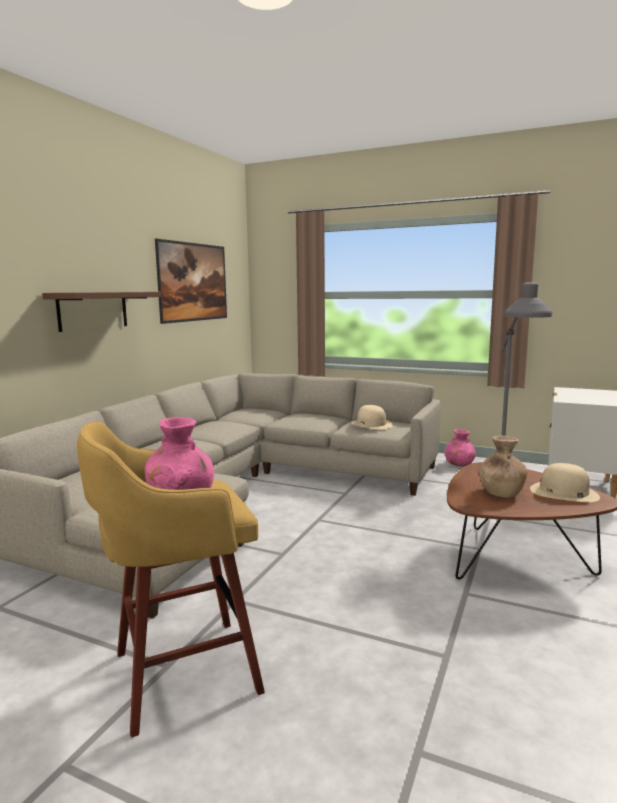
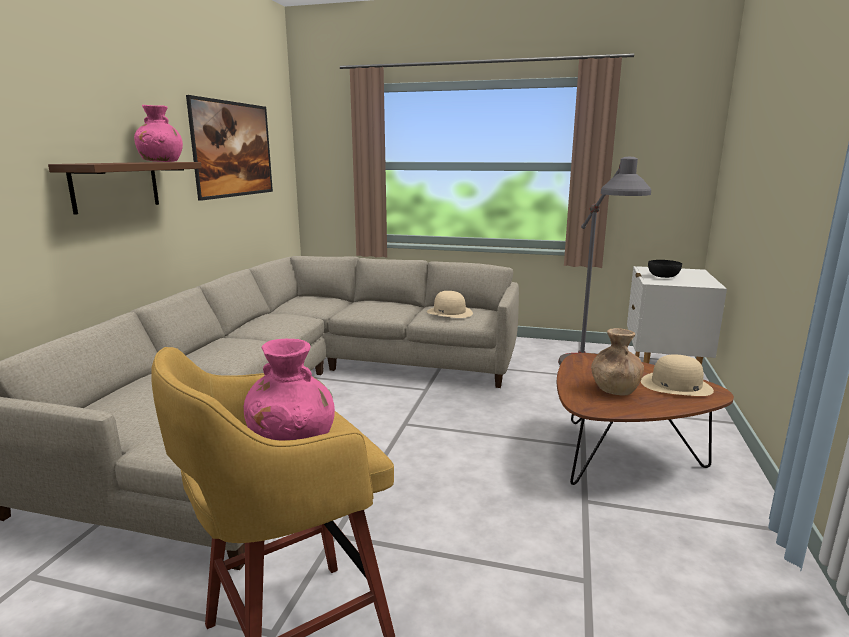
camera: 10 degrees left, 5 degrees up
pink vase [445,429,476,466] -> pink vase moved to [134,105,183,162]
none -> black bowl [648,260,682,278]

